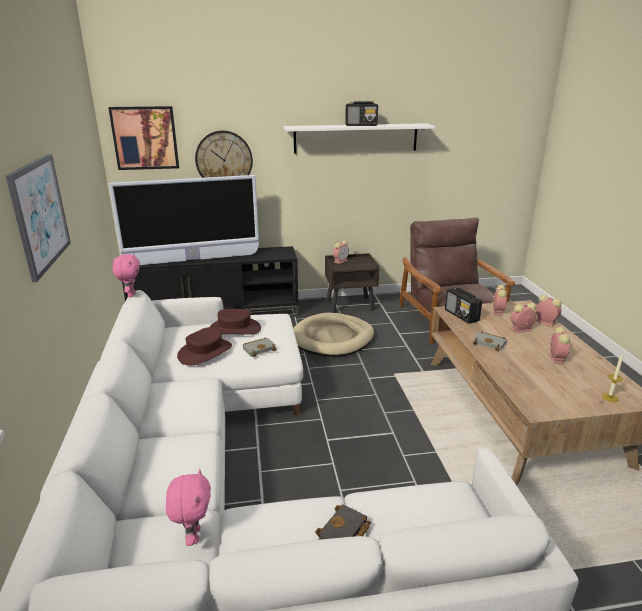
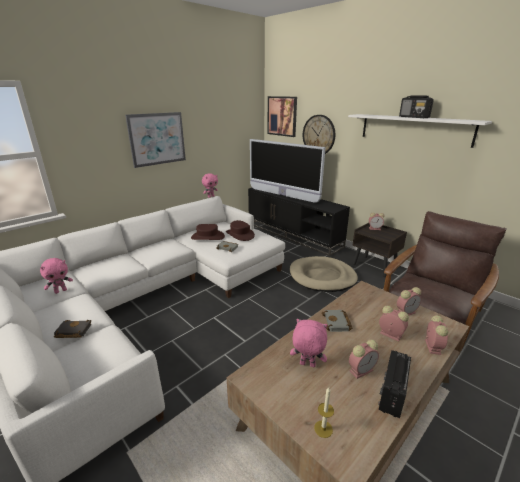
camera: 55 degrees right, 0 degrees up
radio [445,287,482,324] -> radio moved to [378,350,411,418]
none -> pink plush toy [290,319,327,367]

